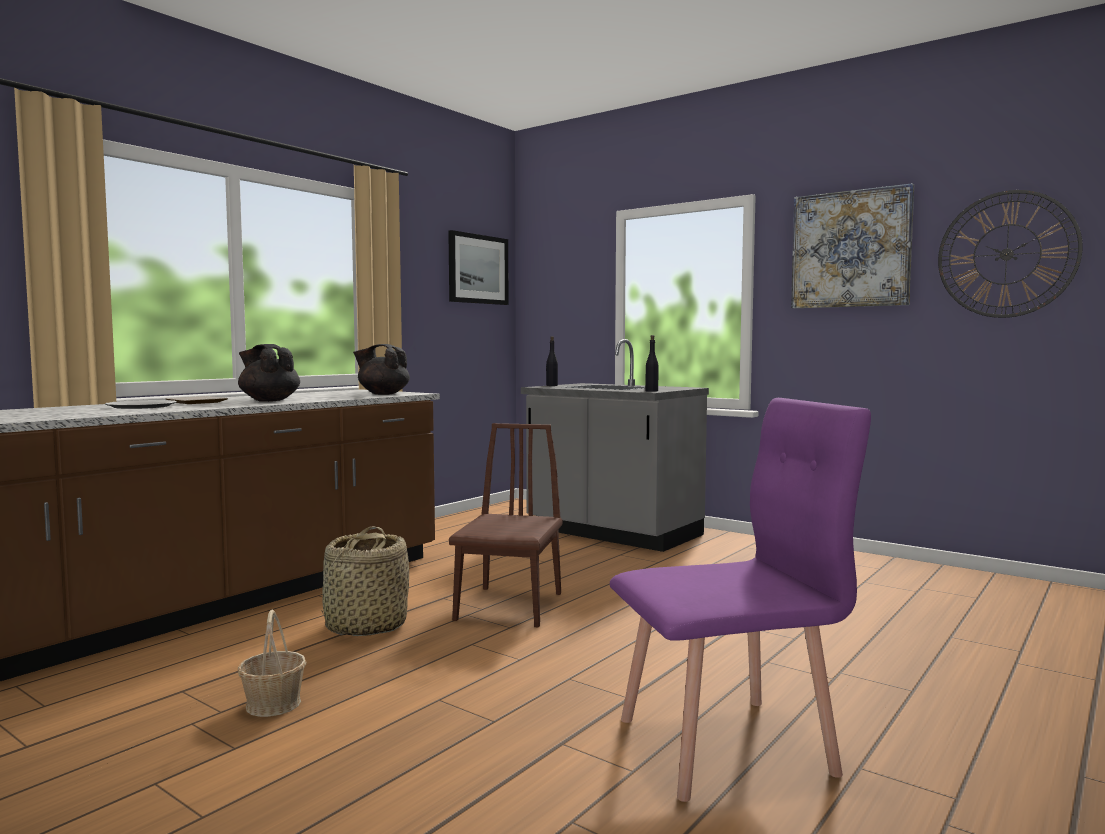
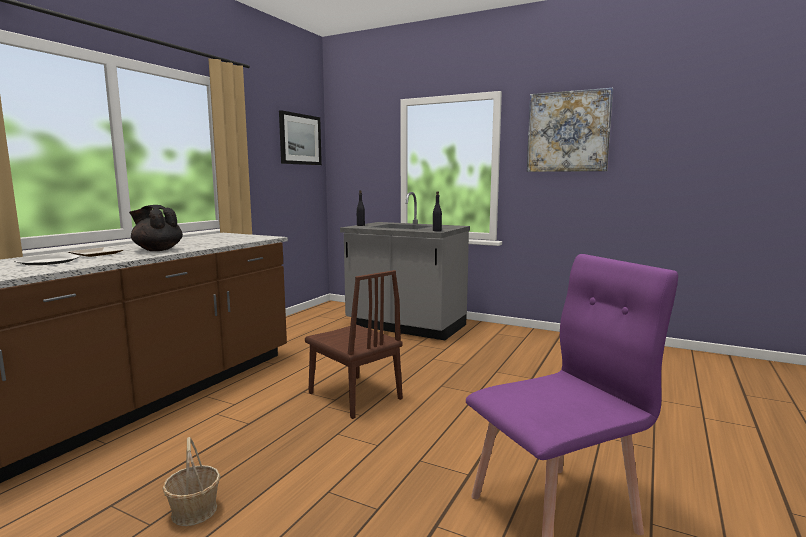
camera: 10 degrees left, 5 degrees up
basket [321,527,409,636] -> none
black teapot [353,344,410,395] -> none
brown chair [449,423,563,628] -> brown chair turned 135 degrees clockwise [305,270,403,419]
wall clock [938,190,1083,318] -> none

